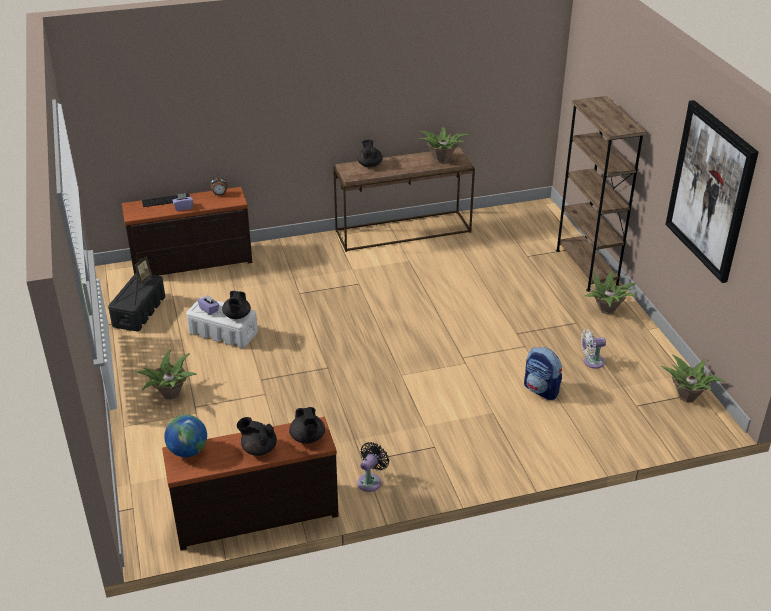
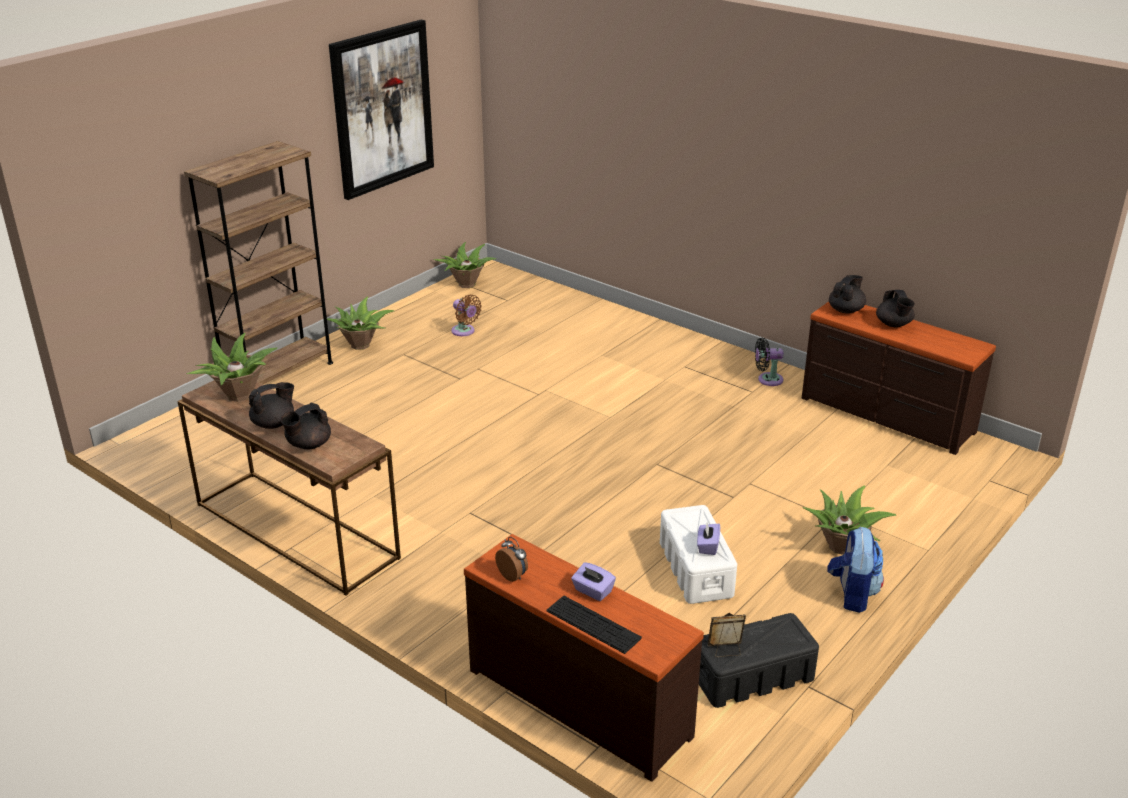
camera: 125 degrees left, 5 degrees down
globe [164,415,207,457] -> none
black teapot [222,291,251,319] -> black teapot moved to [249,382,294,429]
backpack [524,347,562,400] -> backpack moved to [827,527,884,613]
white fan [581,329,606,369] -> brown fan [451,295,482,336]

